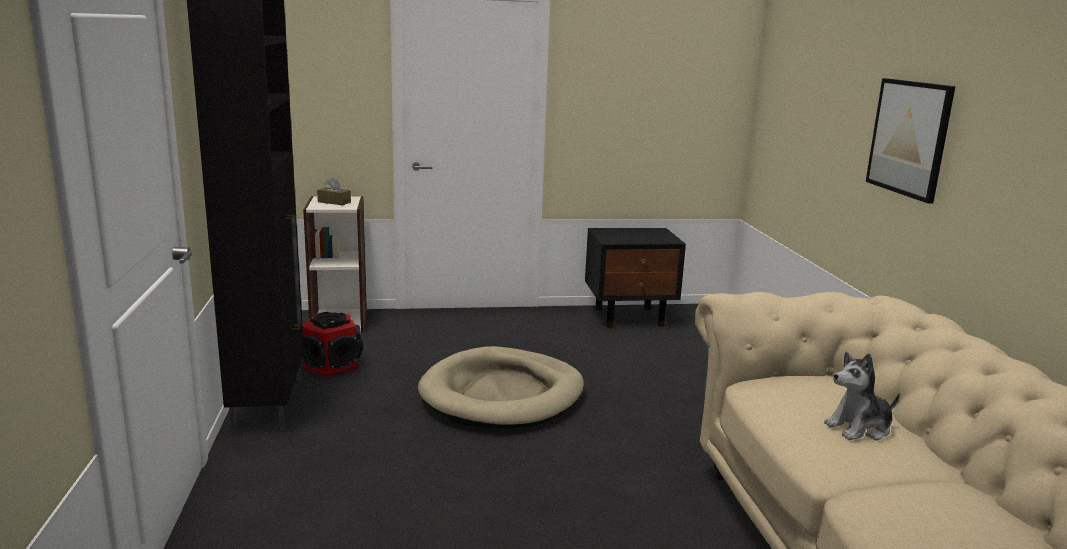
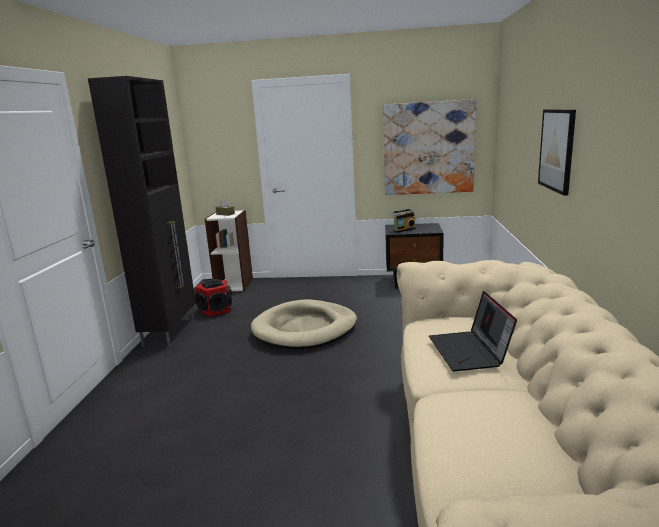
camera: 15 degrees right, 0 degrees up
plush toy [824,352,900,440] -> laptop [429,291,517,371]
none -> picture [383,99,476,195]
none -> radio [391,209,416,233]

